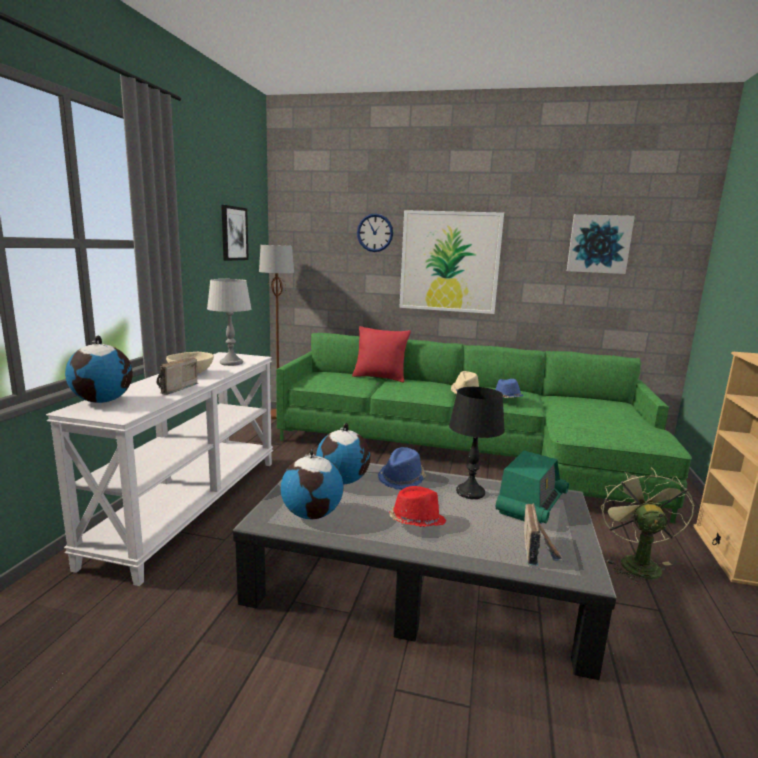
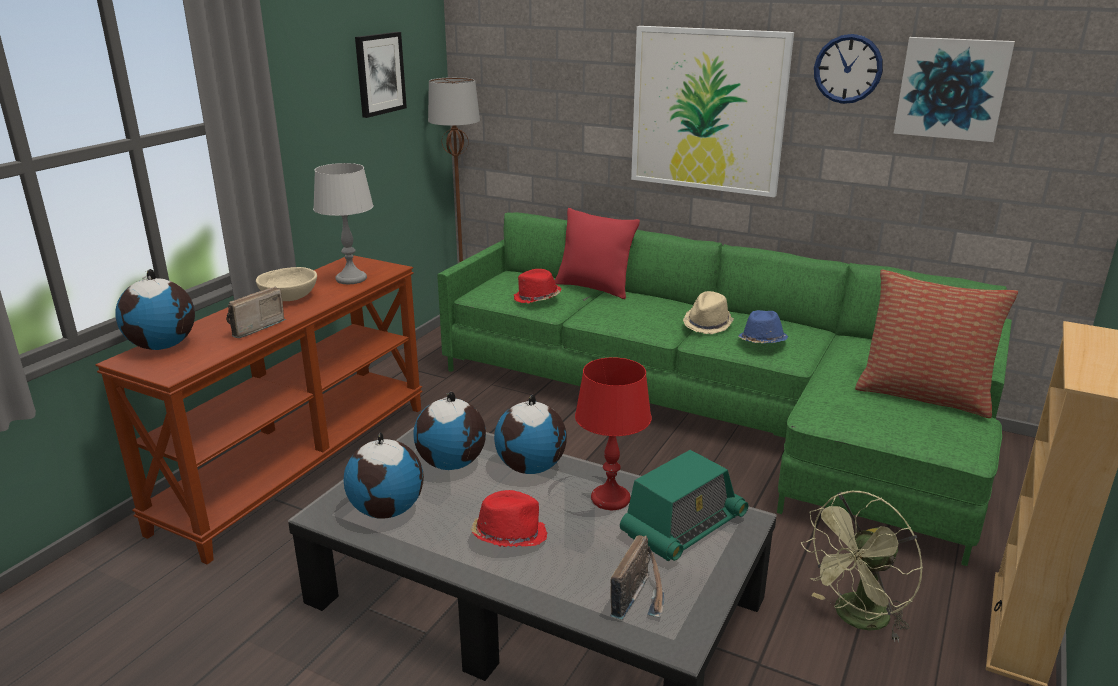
camera: 15 degrees right, 10 degrees up
white console table [46,352,273,586] -> brown console table [95,255,423,565]
wall clock [357,213,393,252] -> wall clock moved to [814,34,883,104]
blue hat [378,447,426,490] -> globe [494,395,567,474]
black table lamp [449,387,505,499] -> red table lamp [575,357,652,510]
green fan [601,468,695,585] -> green fan turned 150 degrees counterclockwise [801,491,923,642]
none -> red hat [514,269,562,304]
none -> pillow [855,269,1018,418]

